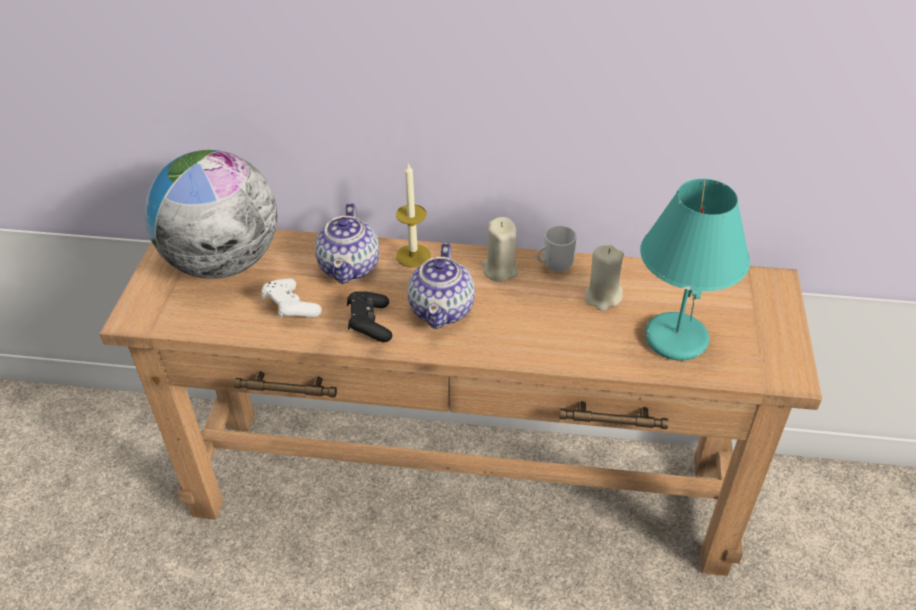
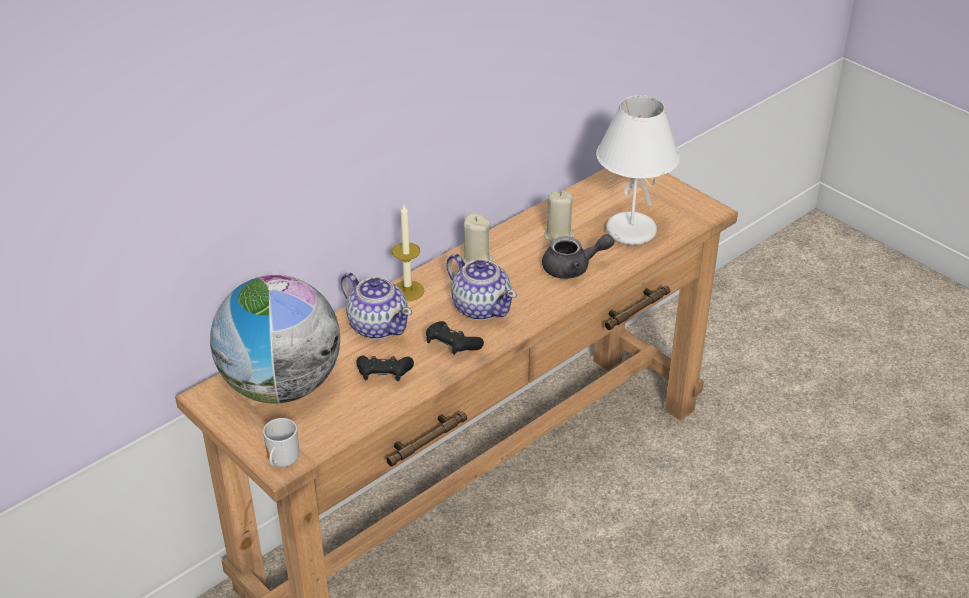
camera: 50 degrees left, 5 degrees down
white game controller [261,278,322,318] -> black game controller [356,356,414,381]
mug [537,225,577,272] -> mug moved to [263,418,299,467]
turquoise table lamp [640,179,750,361] -> white table lamp [596,95,680,245]
none -> grey teapot [542,234,614,279]

